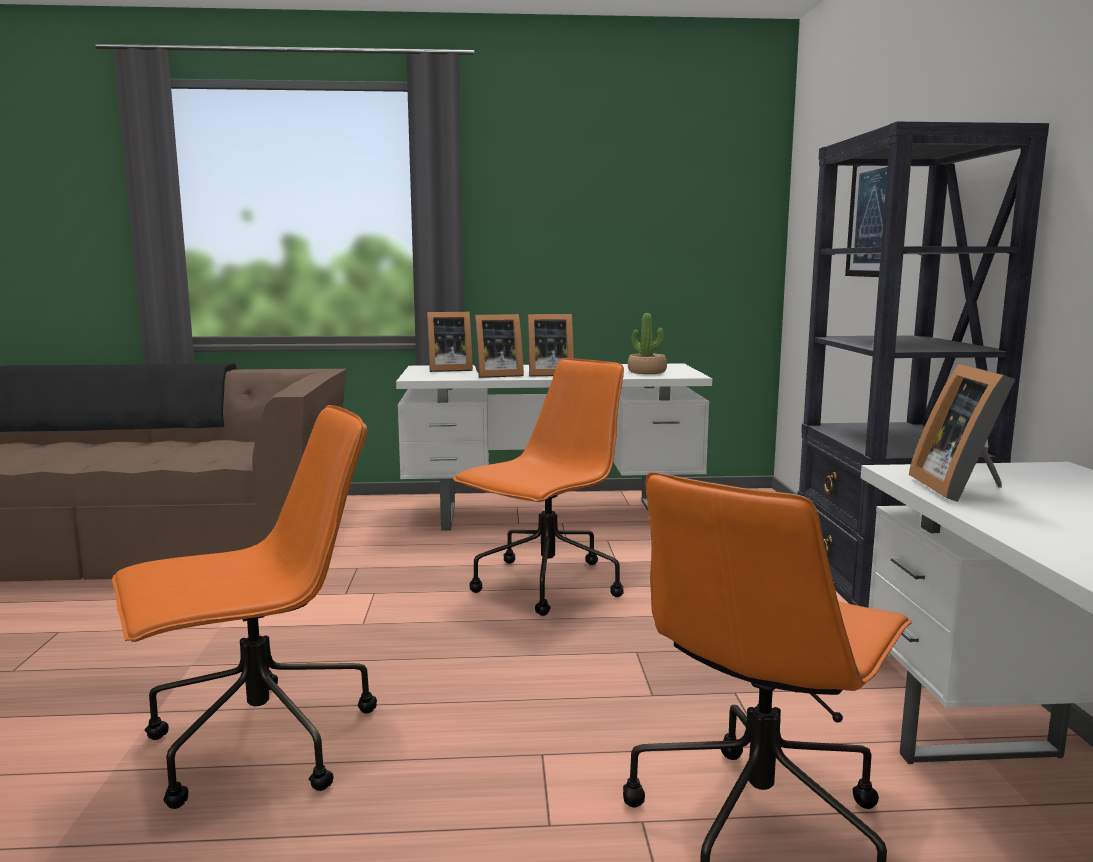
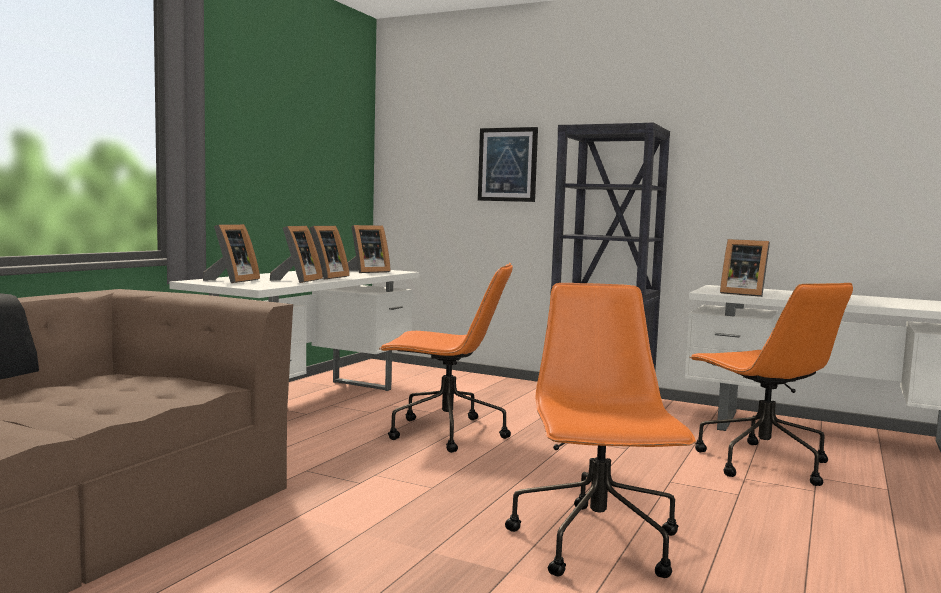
camera: 60 degrees left, 5 degrees down
orange office chair [453,358,624,616] -> orange office chair turned 120 degrees clockwise [379,263,513,453]
potted plant [628,313,667,374] -> picture frame [348,225,390,273]

